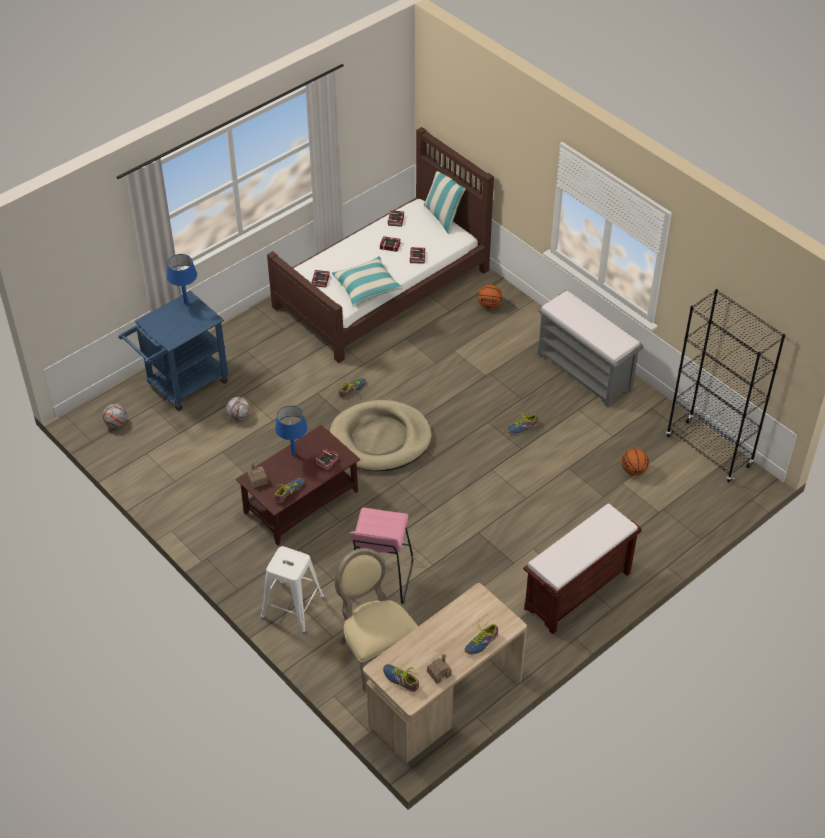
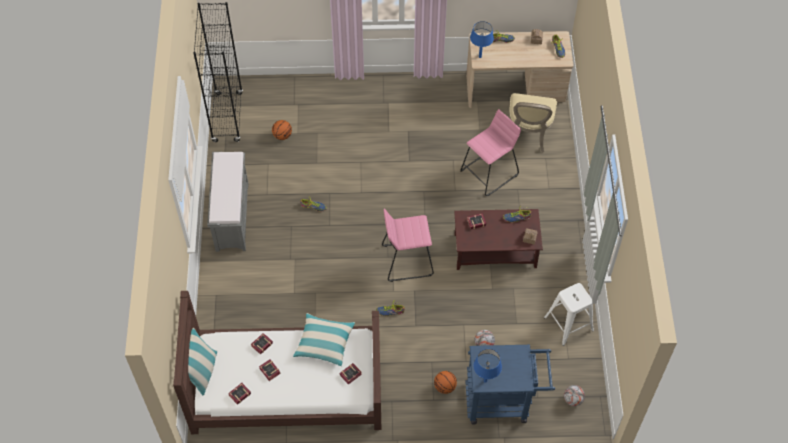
camera: 140 degrees left, 10 degrees up
white stool [260,546,325,633] -> white stool moved to [544,283,594,346]
blue table lamp [275,406,308,456] -> blue table lamp moved to [470,21,494,58]
beige dog bed [330,400,432,471] -> pink stool [382,208,434,282]
basketball [478,284,502,309] -> basketball moved to [434,371,457,394]
brown bench [523,503,642,634] -> none

